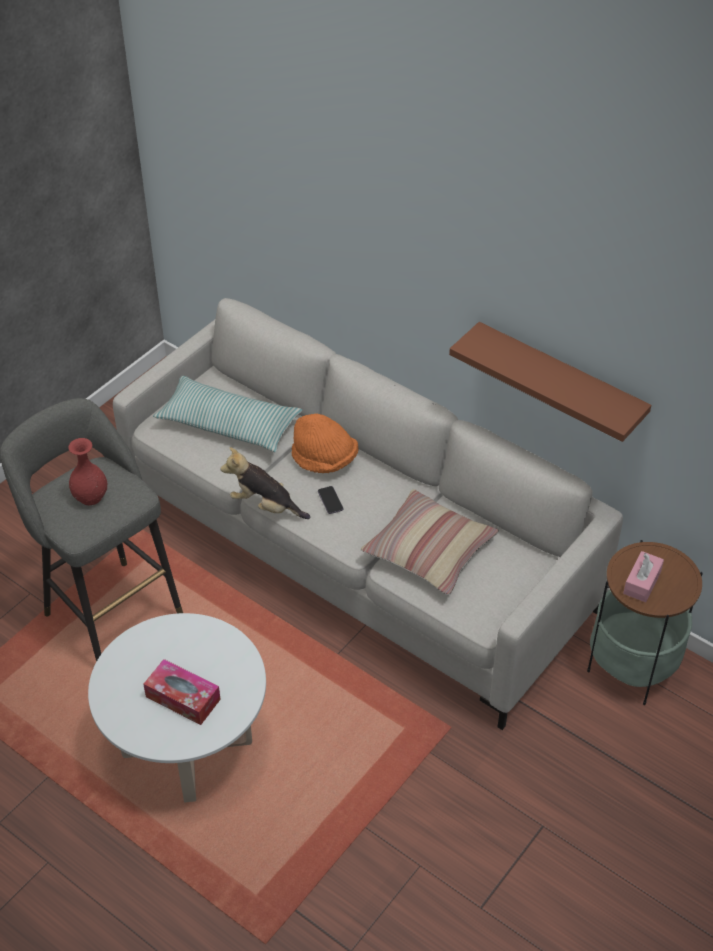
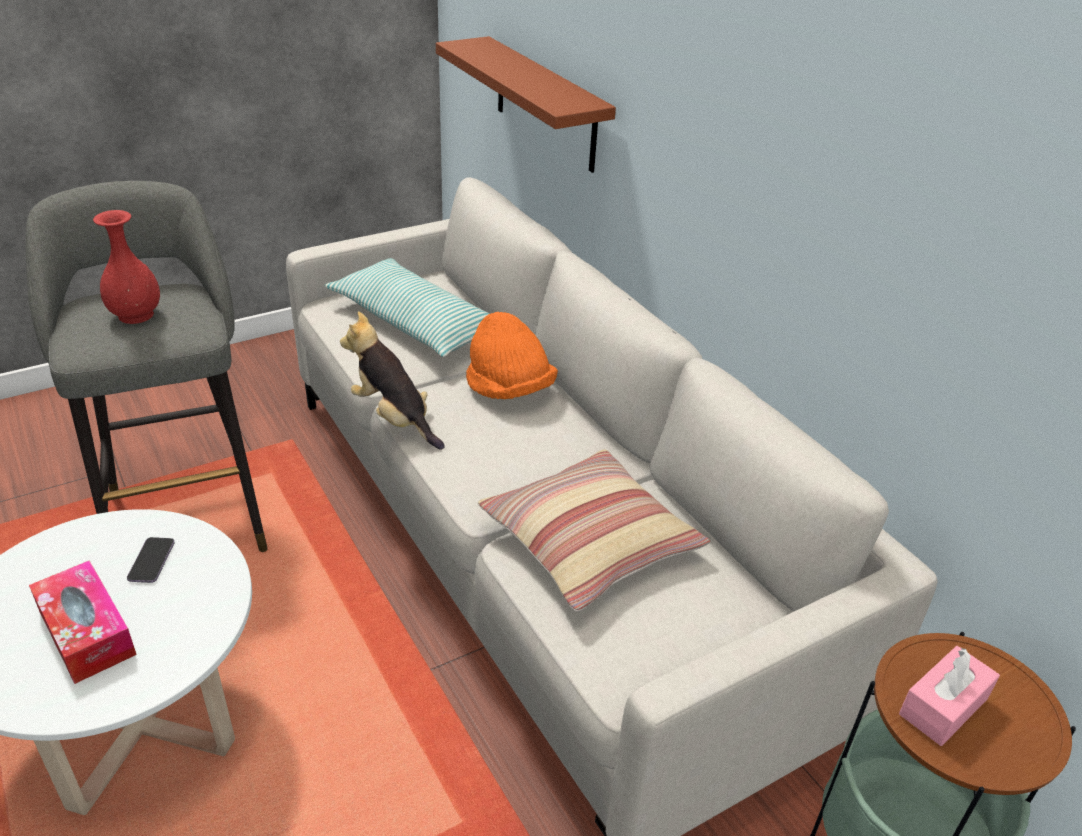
camera: 20 degrees right, 10 degrees down
phone [318,486,343,514] -> phone moved to [127,537,175,583]
brown shelf [449,322,651,442] -> brown shelf moved to [436,36,616,173]

